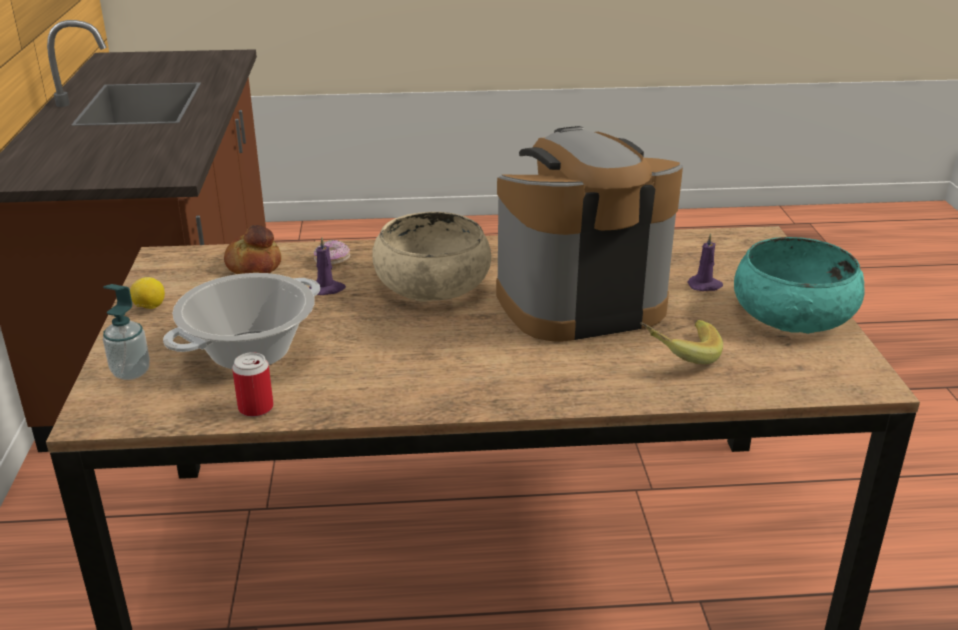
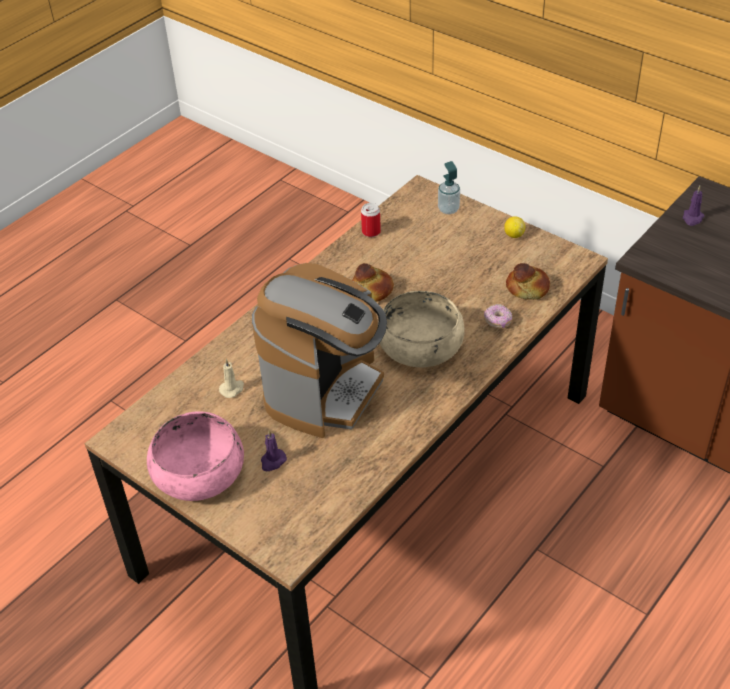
camera: 135 degrees right, 15 degrees up
cooking pot [163,273,320,369] -> none
purple candle [309,237,346,295] -> purple candle moved to [683,186,704,226]
banana [640,320,723,364] -> beige candle [219,359,244,398]
turquoise bowl [734,237,865,334] -> pink bowl [147,412,244,501]
none -> bread [352,263,394,302]

